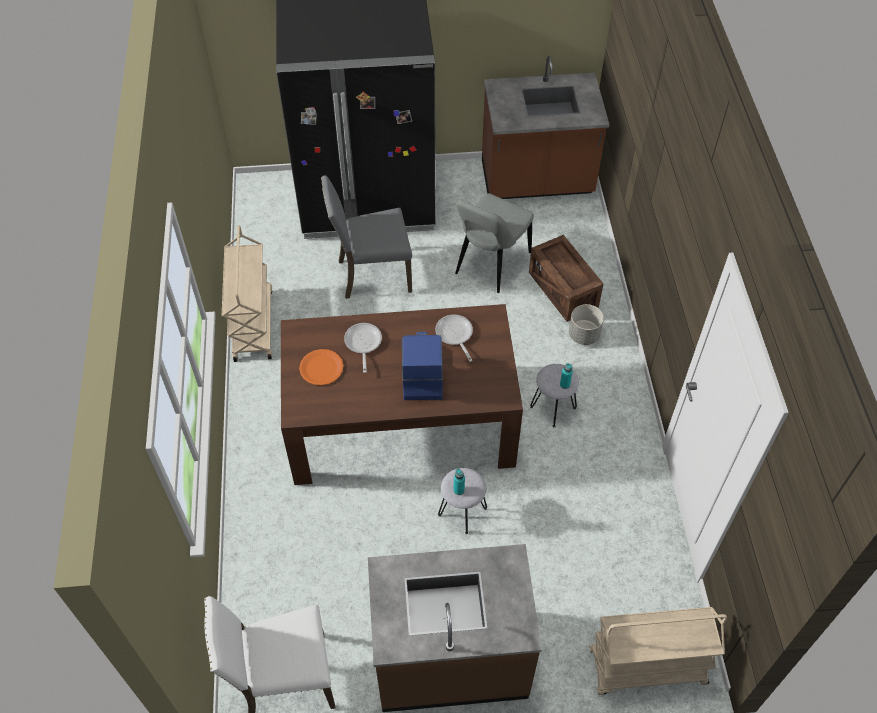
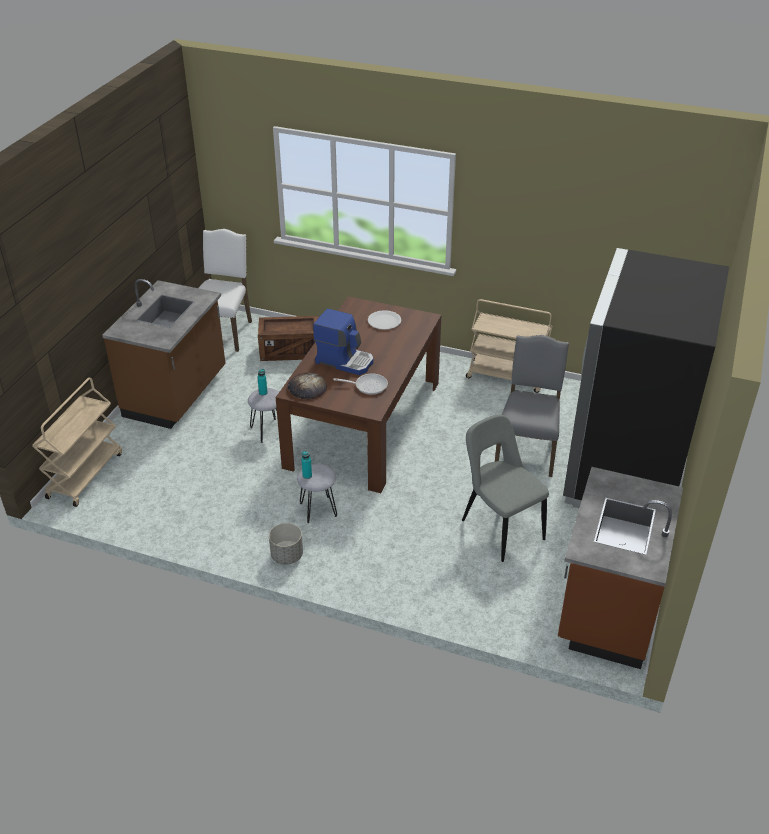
camera: 115 degrees right, 15 degrees down
orange plate [299,349,344,385] -> white plate [368,310,401,330]
frying pan [344,323,382,373] -> none
crate [529,235,604,322] -> crate moved to [258,316,319,361]
grey planter [569,304,604,345] -> grey planter moved to [269,523,303,565]
none -> bread [287,372,327,400]

